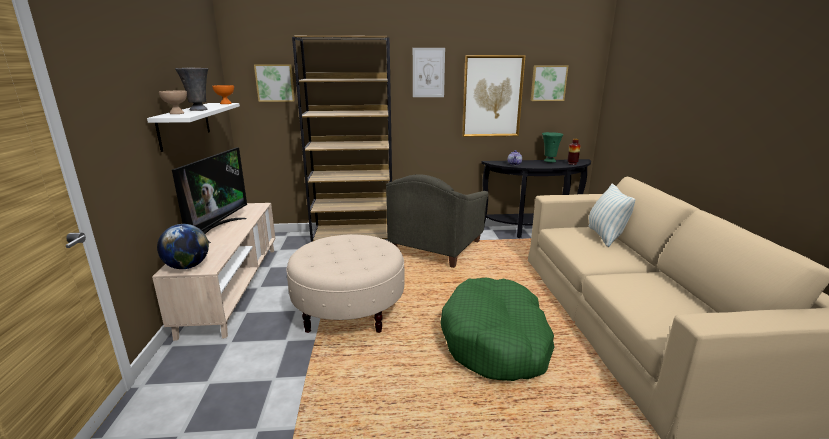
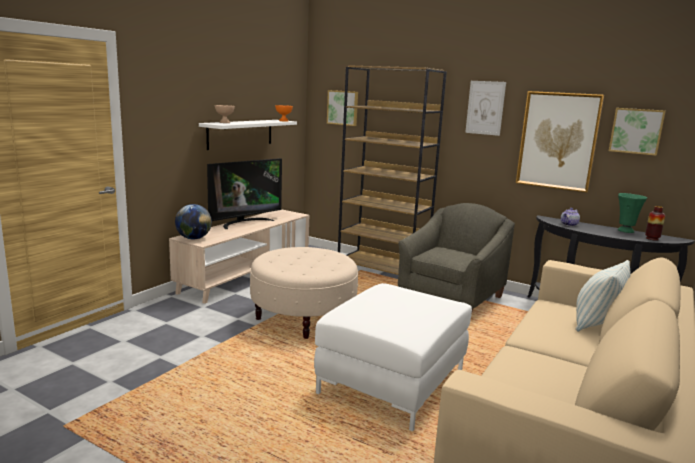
camera: 35 degrees right, 5 degrees down
grey vase [175,68,208,111] -> none
grey armchair [386,174,489,268] -> grey armchair turned 150 degrees clockwise [398,203,515,315]
green dog bed [440,278,555,381] -> white ottoman [314,283,472,431]

